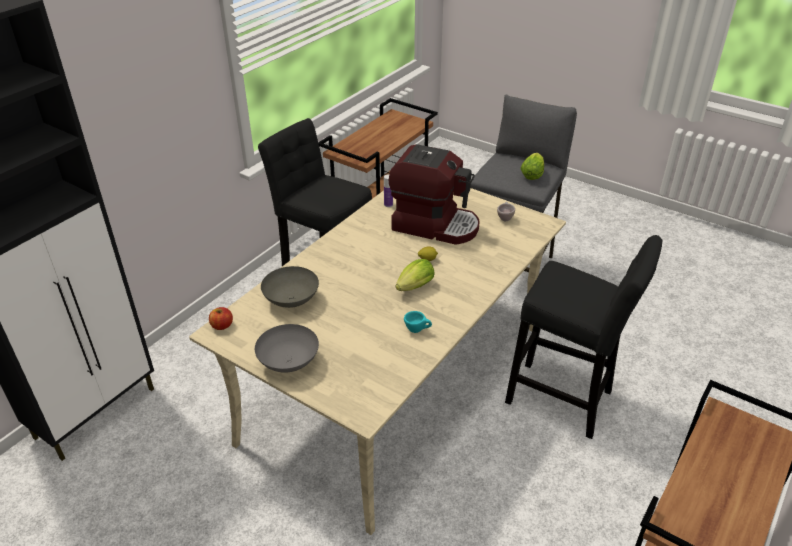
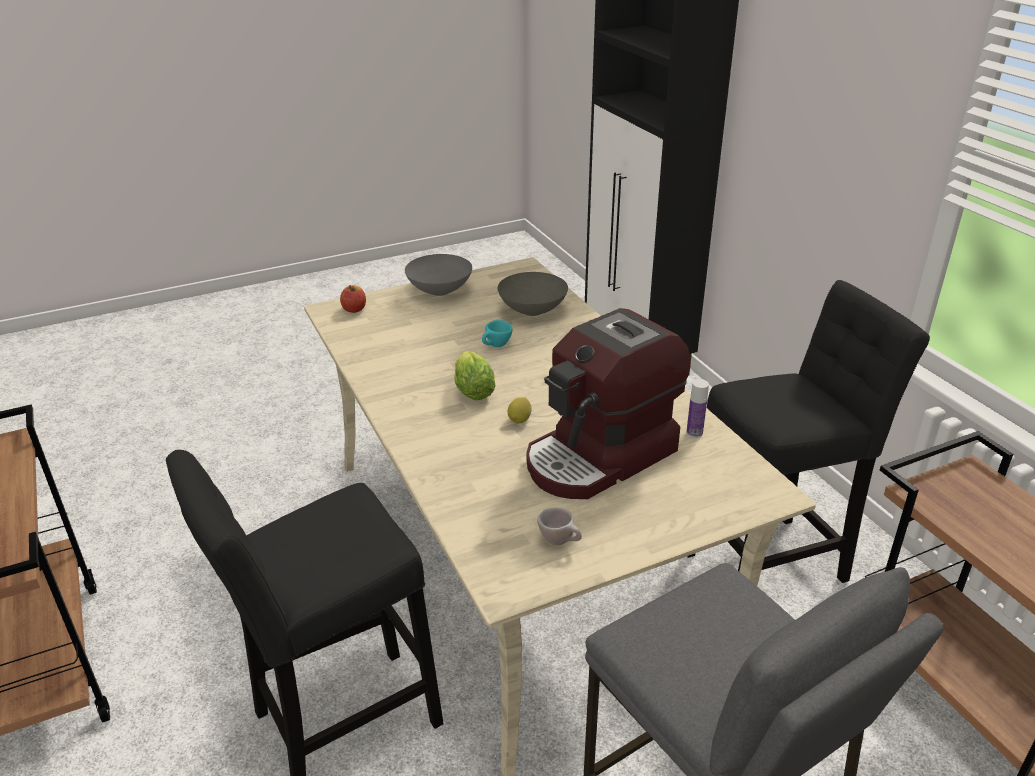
camera: 120 degrees right, 5 degrees down
apple [209,307,233,330] -> apple moved to [340,285,366,313]
turquoise cup [404,311,432,333] -> turquoise cup moved to [482,320,512,347]
lettuce [520,153,544,180] -> none

